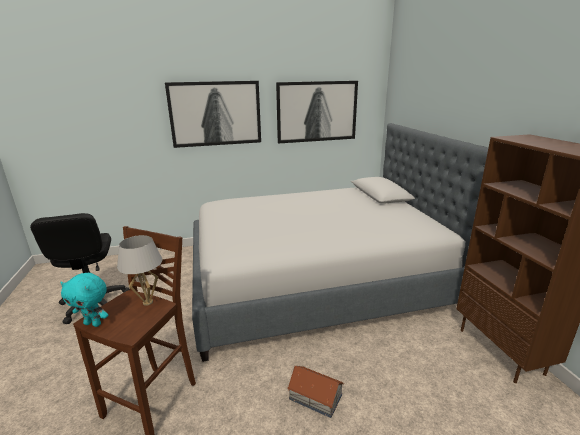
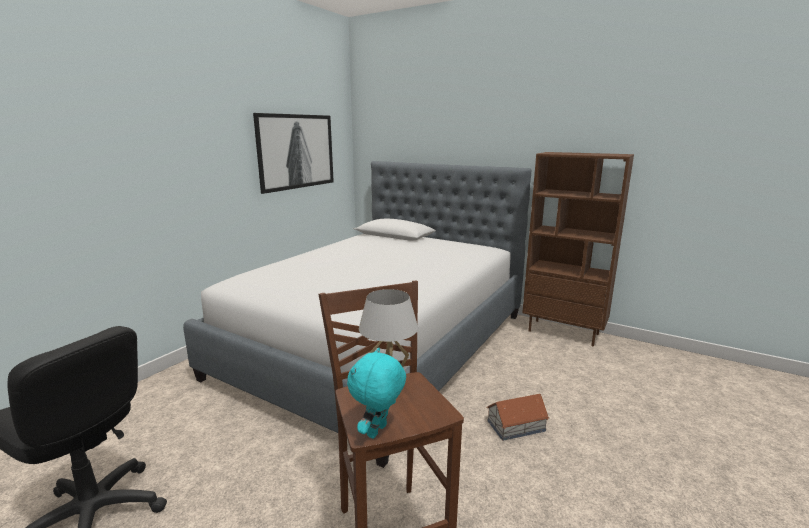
camera: 45 degrees left, 5 degrees down
turquoise plush toy [60,273,108,327] -> turquoise plush toy turned 150 degrees clockwise [347,348,406,439]
picture [165,81,261,148] -> none

